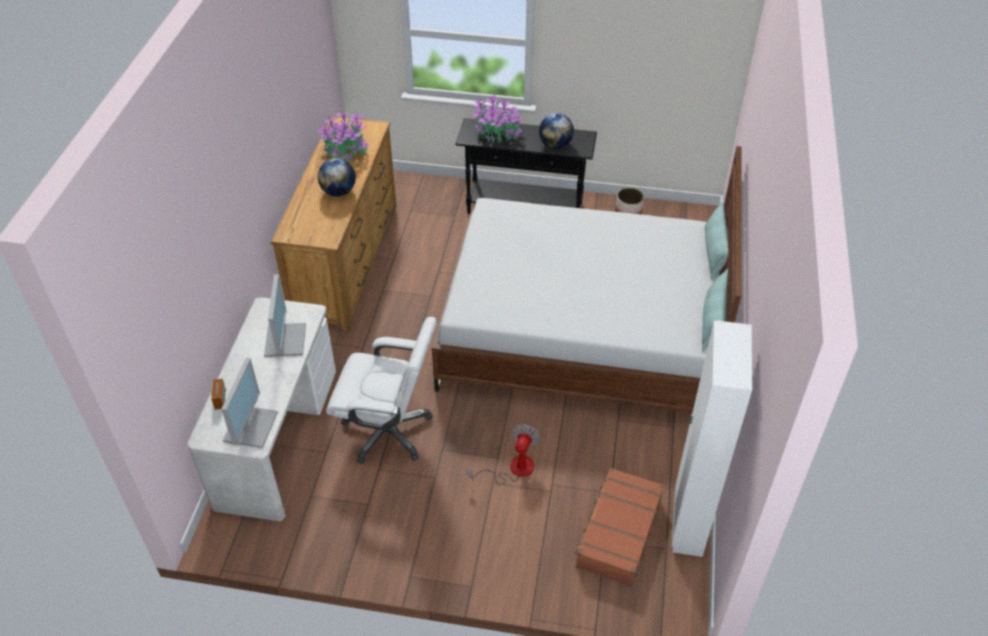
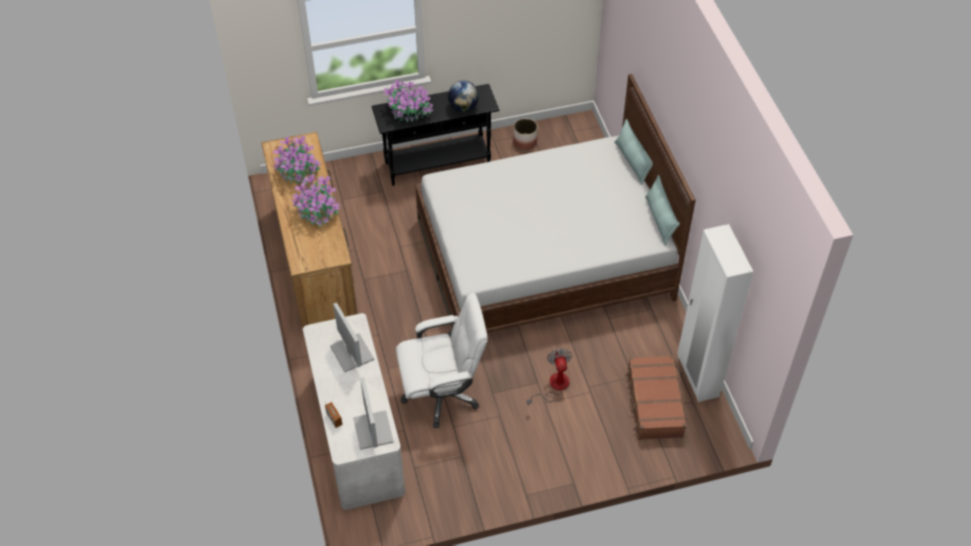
camera: 25 degrees left, 5 degrees up
globe [318,158,356,197] -> potted plant [292,174,340,227]

